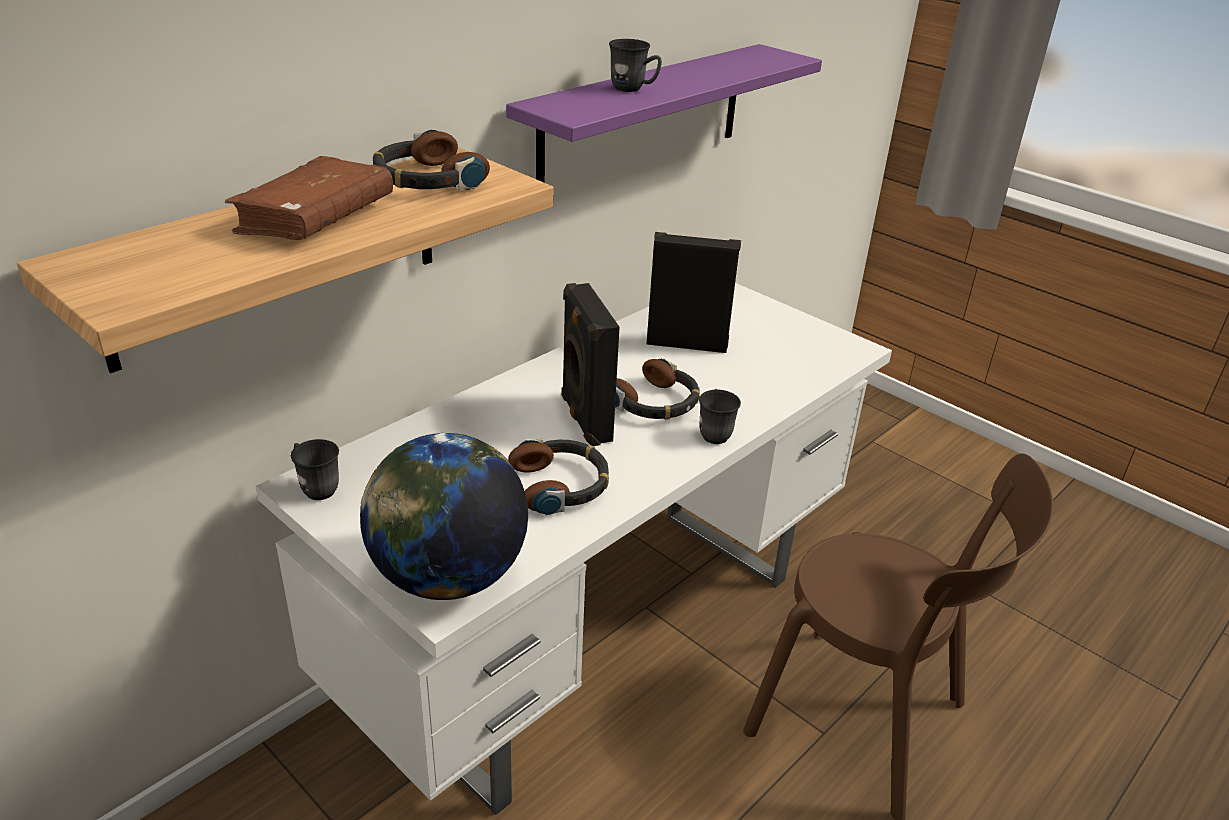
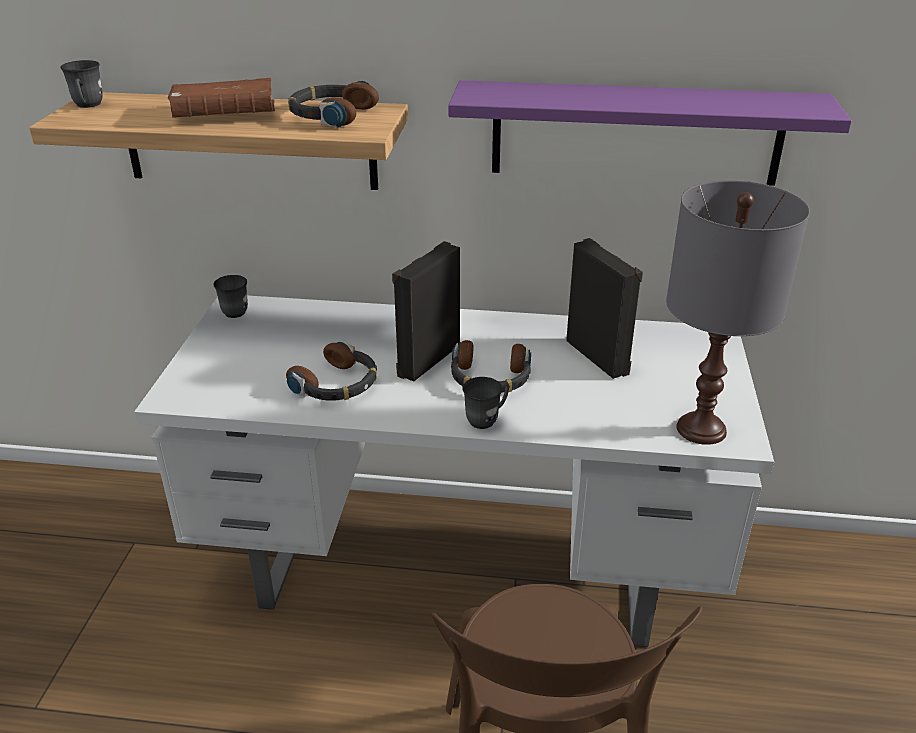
camera: 55 degrees right, 0 degrees up
globe [360,433,528,600] -> none
grey mug [609,39,662,92] -> grey mug moved to [60,60,103,108]
none -> grey table lamp [666,180,810,445]

